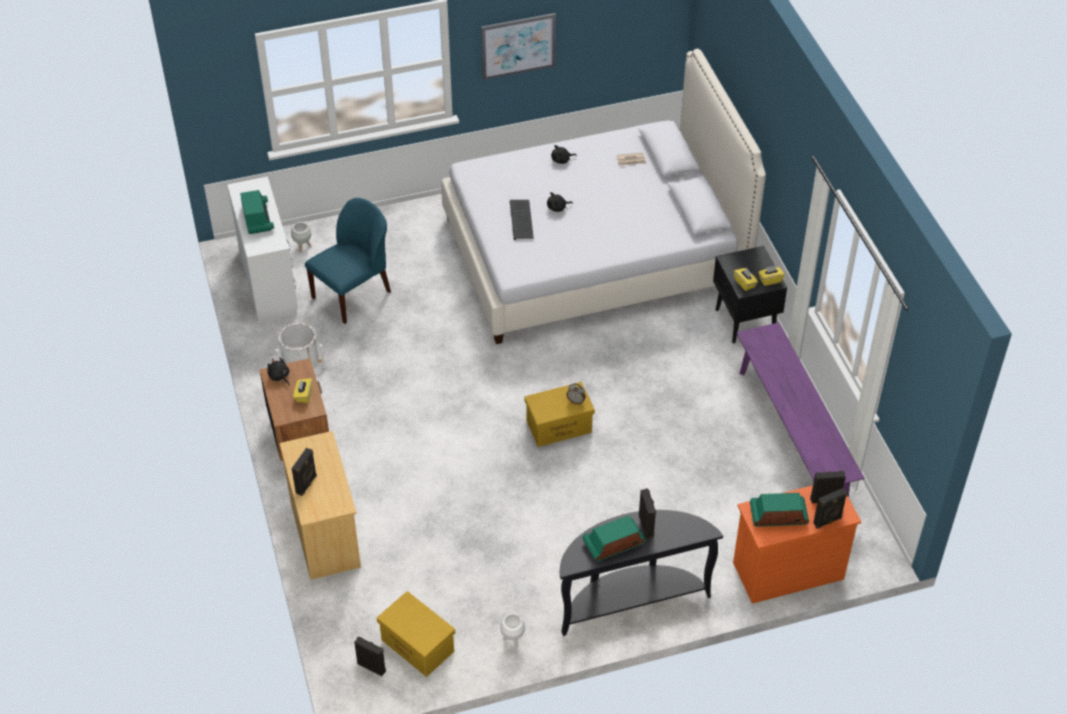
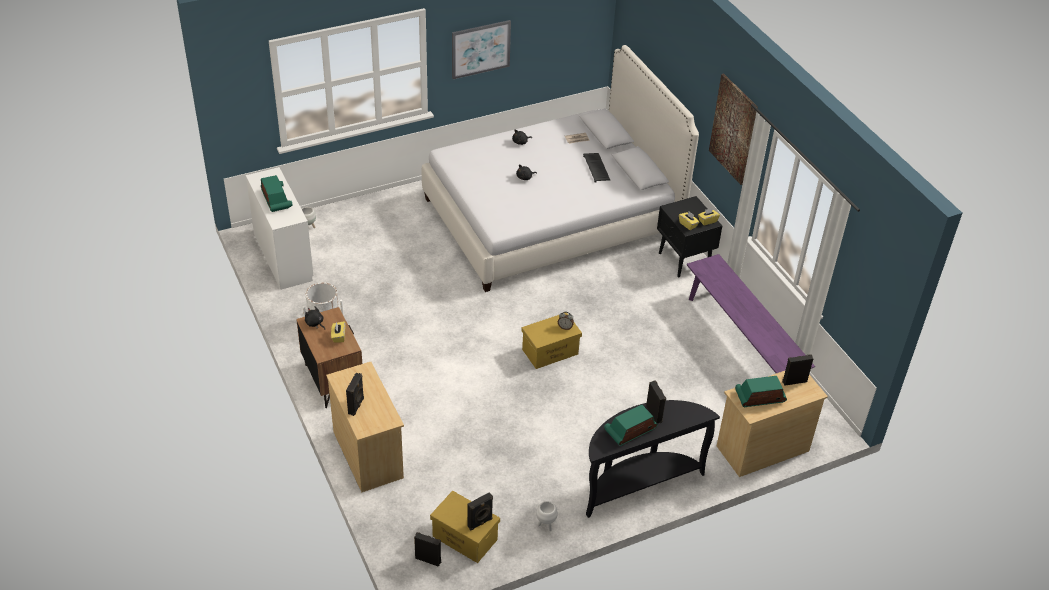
camera: 10 degrees left, 5 degrees down
blue chair [305,198,391,324] -> none
keyboard [510,200,534,240] -> keyboard moved to [583,153,610,183]
orange dresser [733,485,861,604] -> beige dresser [717,371,828,477]
black speaker [813,488,847,529] -> black speaker moved to [467,492,493,531]
none -> picture [709,73,758,185]

